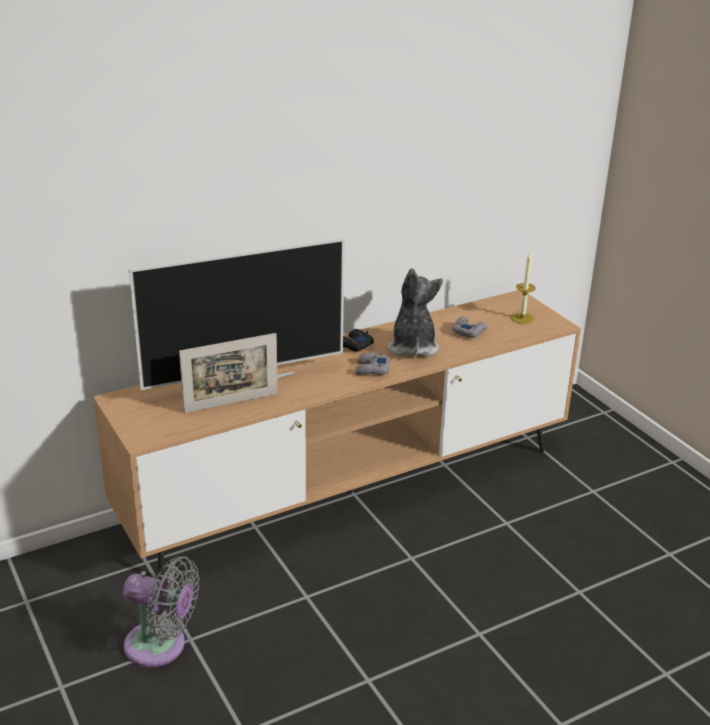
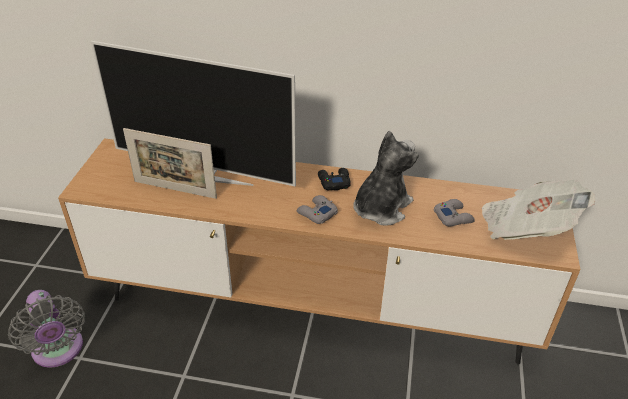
camera: 40 degrees right, 10 degrees up
candle [511,252,536,324] -> newspaper [482,179,595,240]

